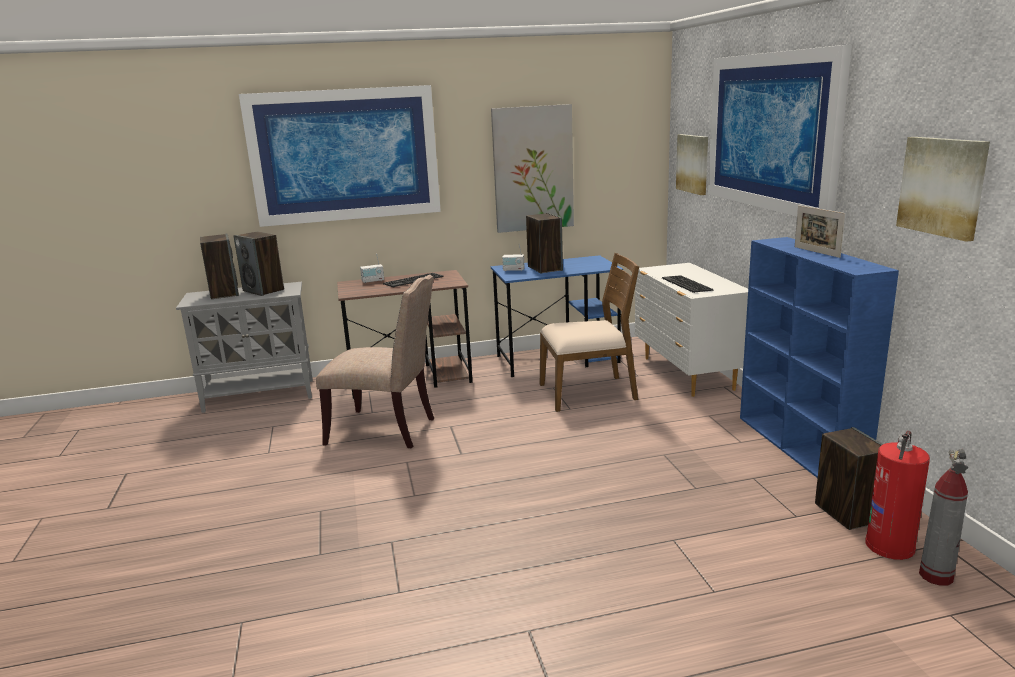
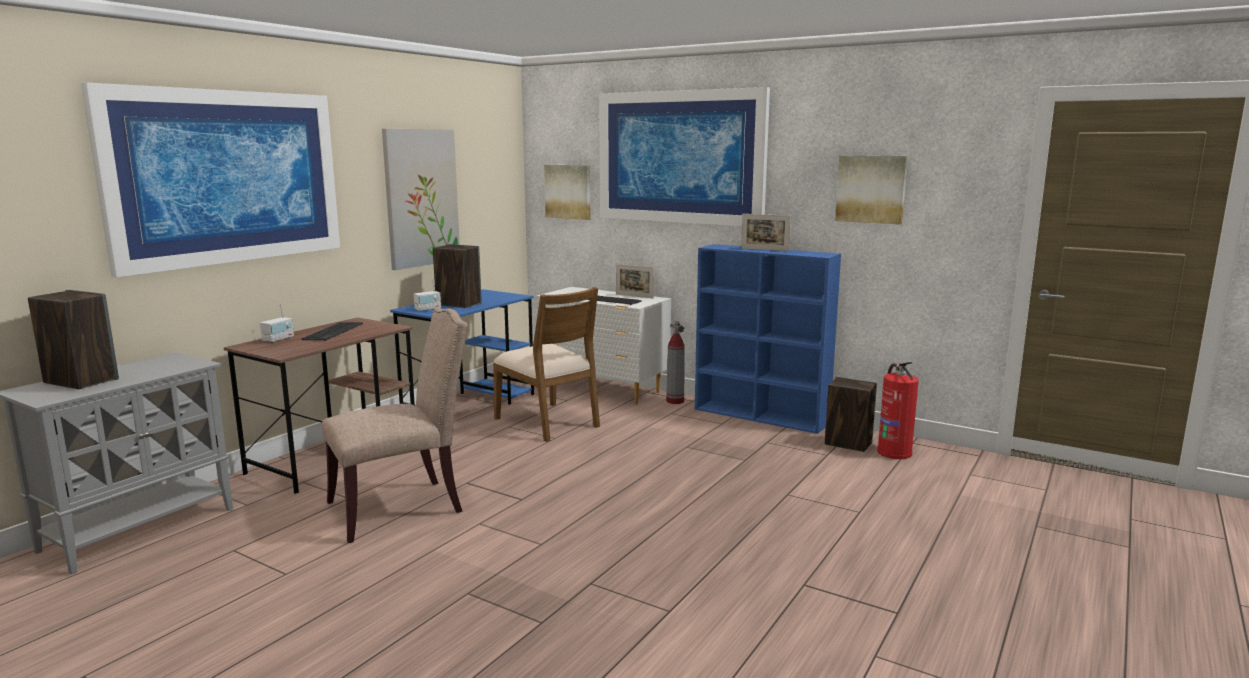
camera: 45 degrees left, 5 degrees down
speaker [234,232,284,296] -> none
brown chair [540,253,639,412] -> brown chair turned 105 degrees clockwise [493,287,600,442]
fire extinguisher [919,449,968,586] -> fire extinguisher moved to [666,321,685,404]
none -> picture frame [616,264,654,299]

